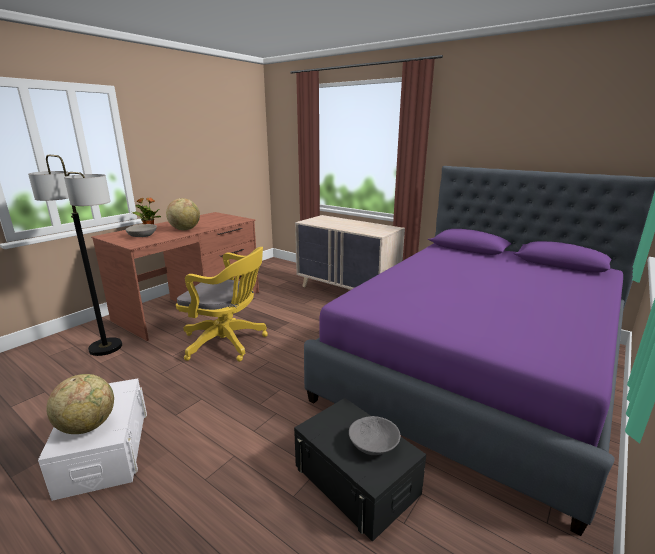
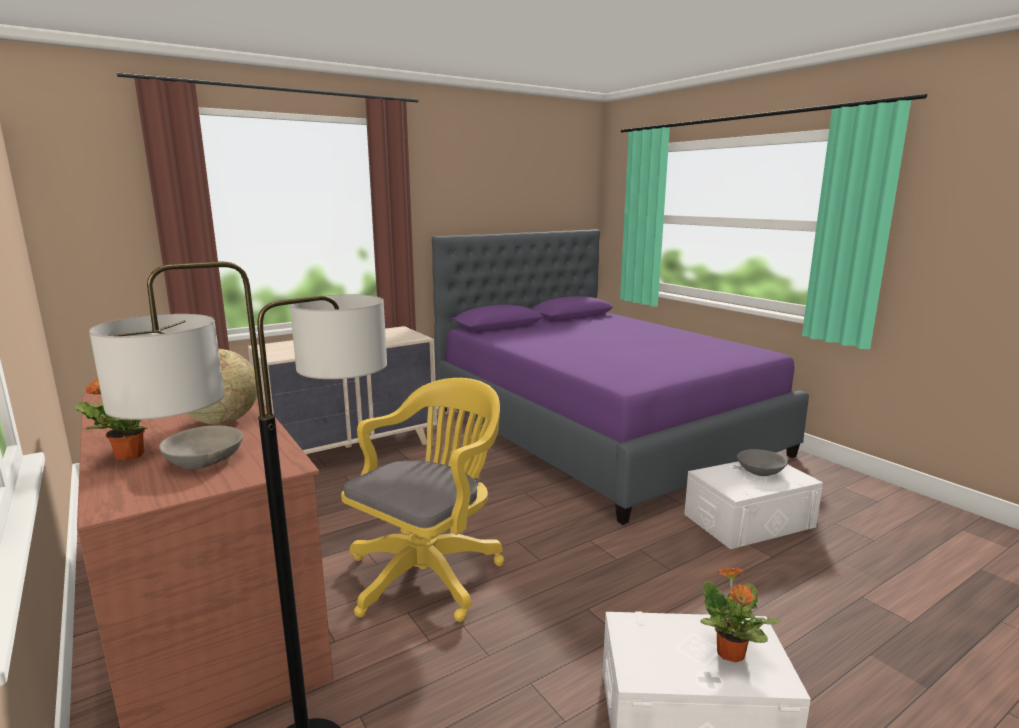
camera: 70 degrees left, 5 degrees down
globe [46,374,114,434] -> potted plant [701,567,781,662]
black storage box [294,398,426,542] -> white storage box [684,461,823,549]

